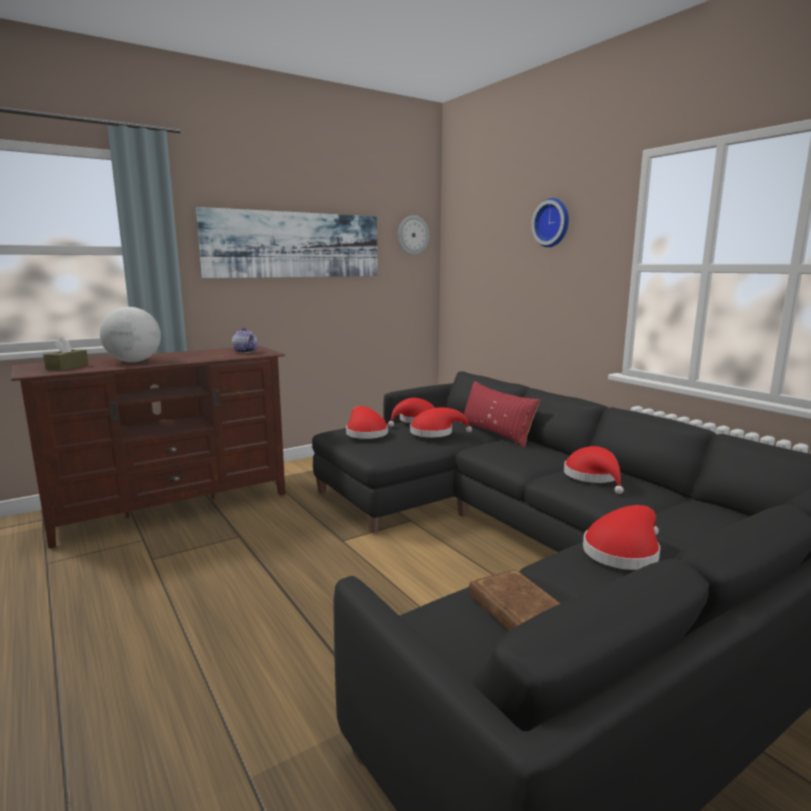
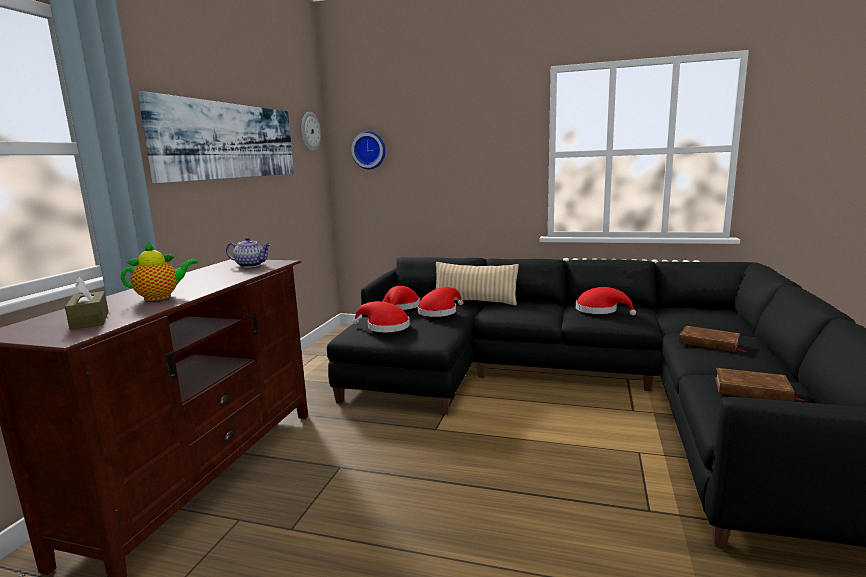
camera: 40 degrees left, 0 degrees up
globe [100,307,161,362] -> teapot [121,242,198,301]
red pillow [461,381,540,447] -> beige pillow [436,262,519,305]
wall clock [531,198,569,247] -> wall clock moved to [351,131,386,169]
red hat [583,505,660,570] -> brown book [679,326,746,352]

